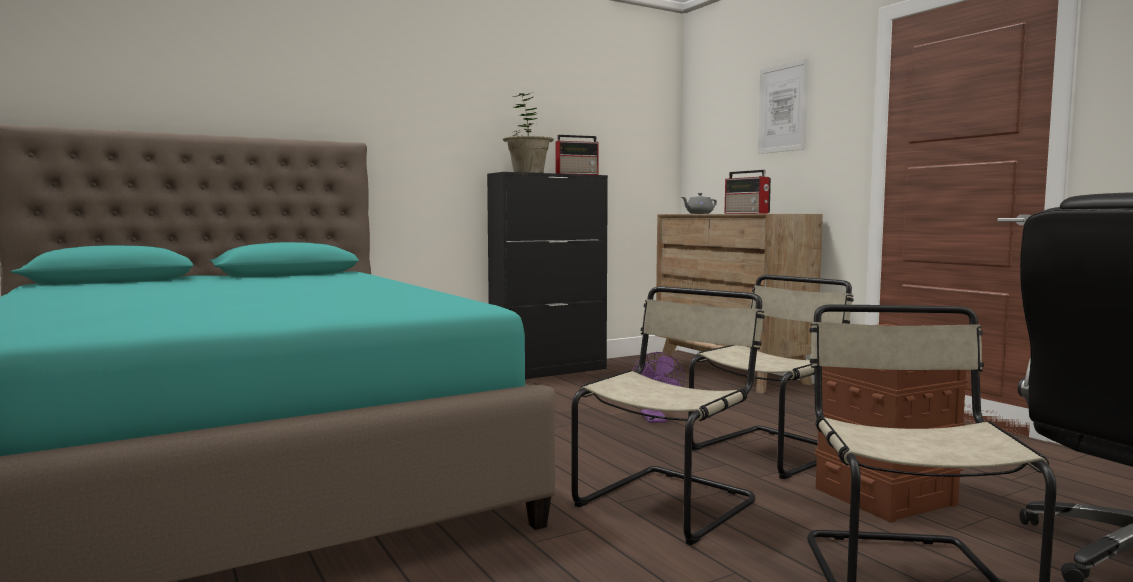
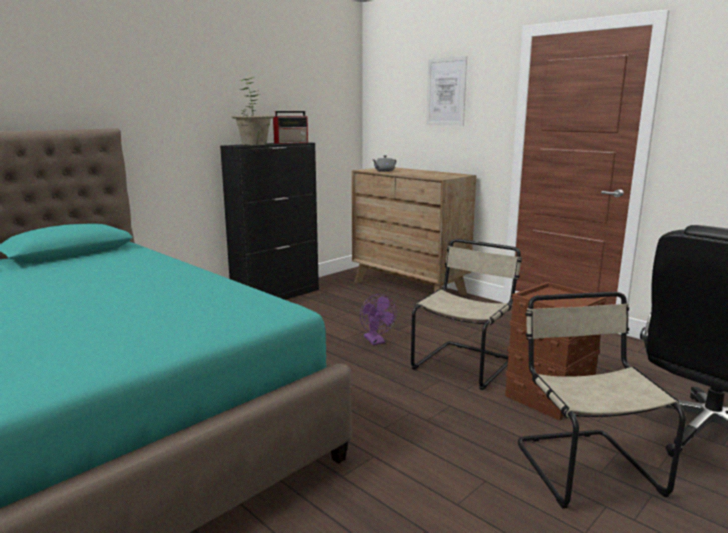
camera: 15 degrees left, 10 degrees up
beige chair [572,286,765,545] -> none
radio [724,170,771,214] -> none

